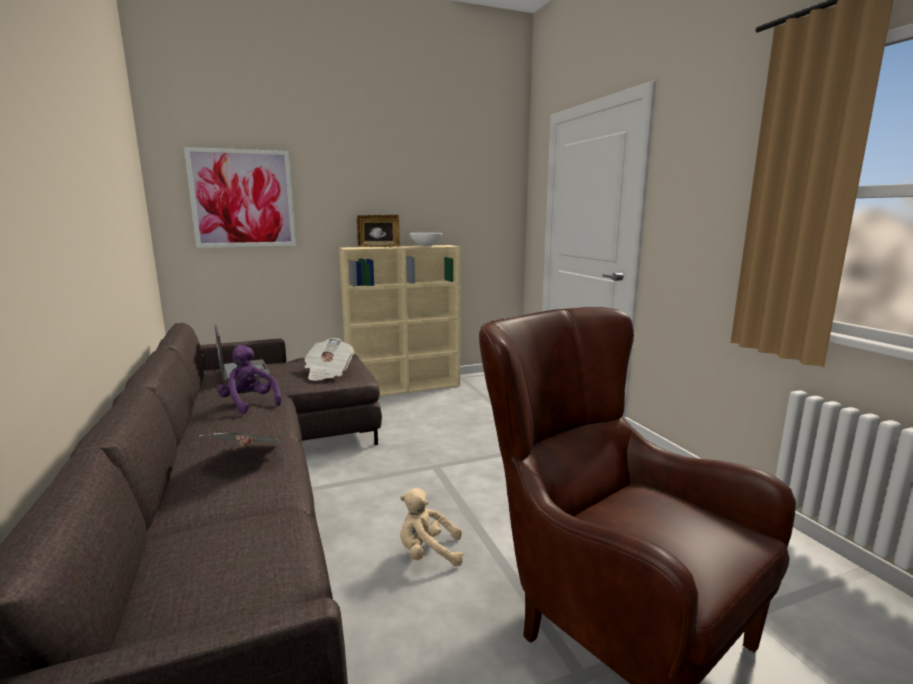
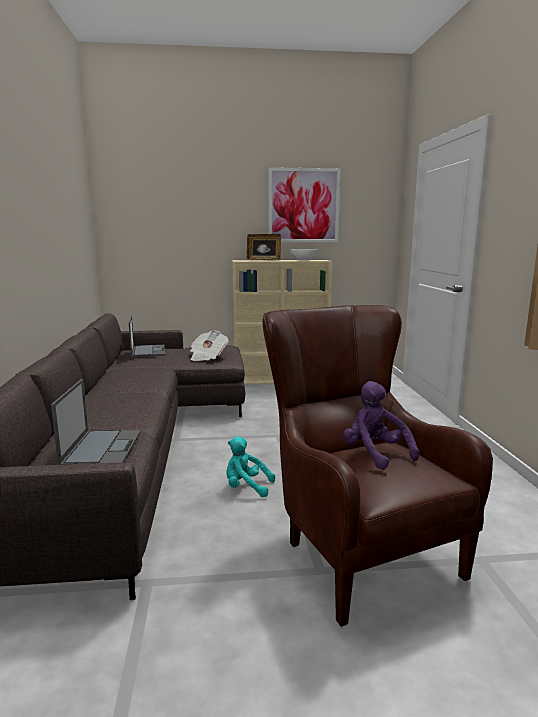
camera: 15 degrees right, 0 degrees up
picture [184,147,296,248] -> picture moved to [269,167,341,242]
newspaper [199,433,284,446] -> none
purple plush toy [217,345,281,414] -> purple plush toy moved to [343,381,419,470]
beige plush toy [400,488,463,566] -> turquoise plush toy [226,436,275,497]
none -> laptop [51,379,141,465]

